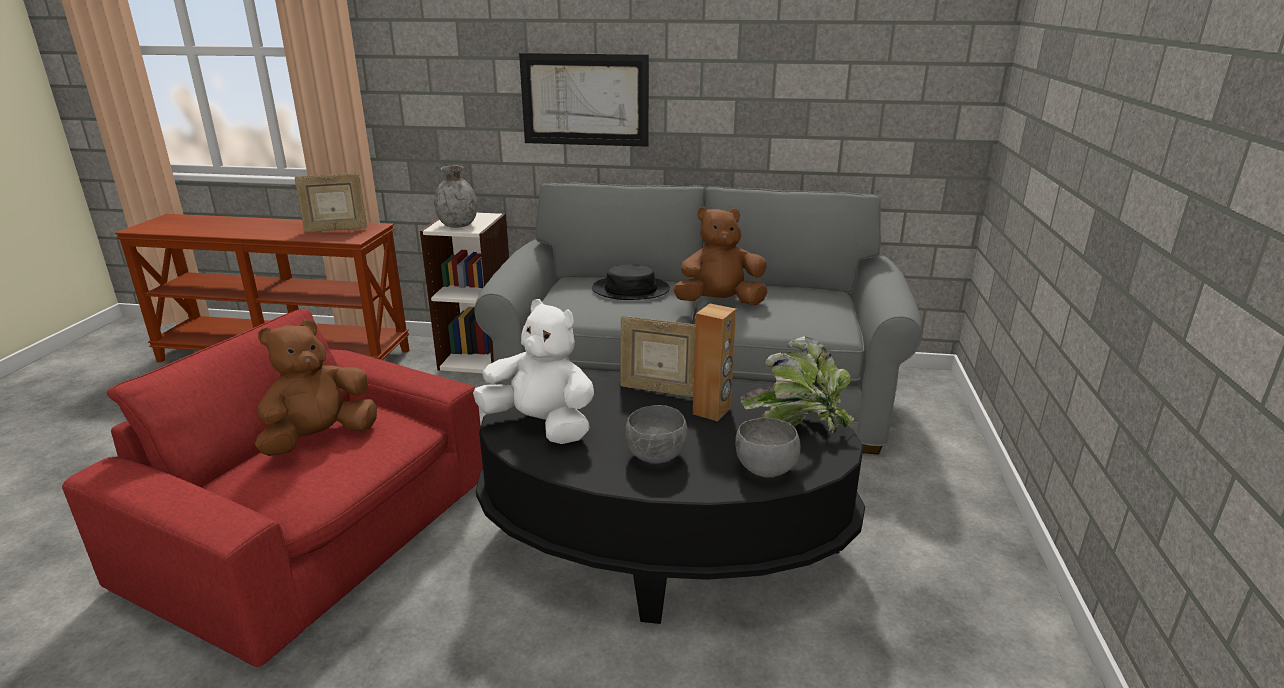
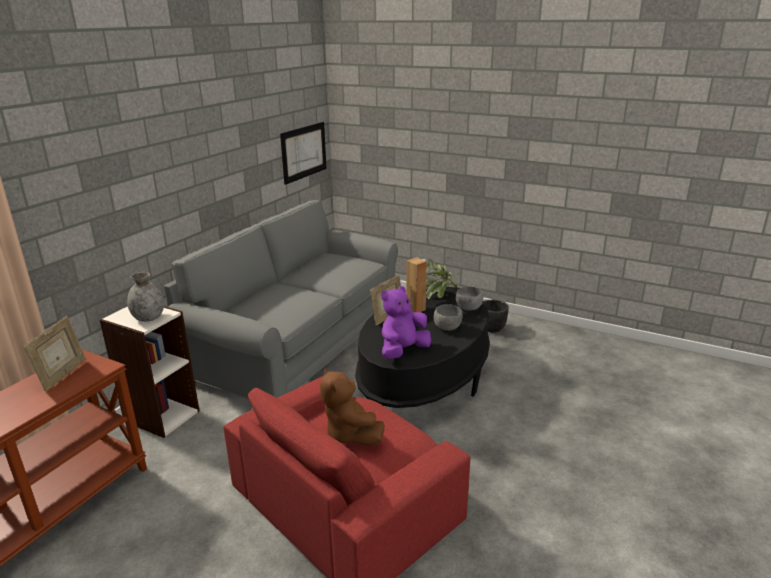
camera: 70 degrees left, 0 degrees up
white plush toy [473,299,594,444] -> purple plush toy [381,286,431,359]
picture [519,53,649,147] -> picture moved to [280,122,327,185]
black hat [592,264,670,300] -> none
brown plush toy [673,207,767,305] -> none
none -> black planter [484,300,509,333]

